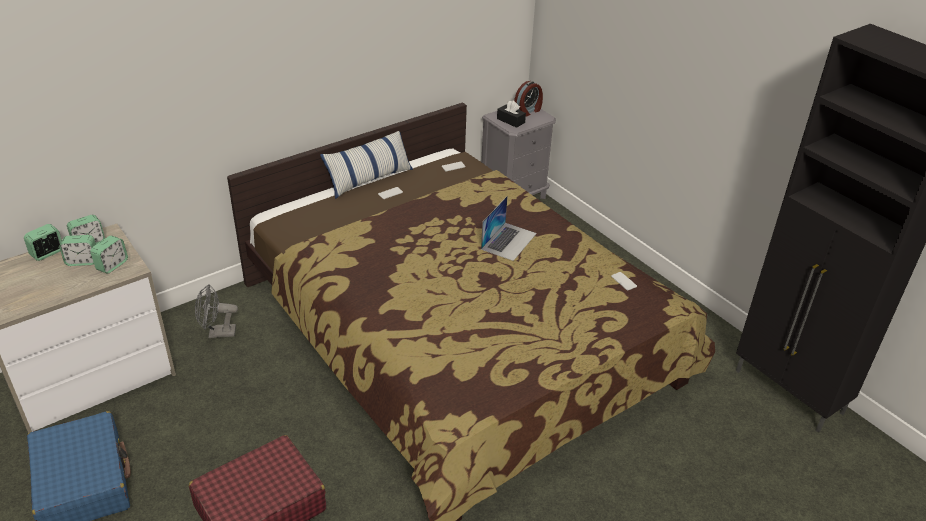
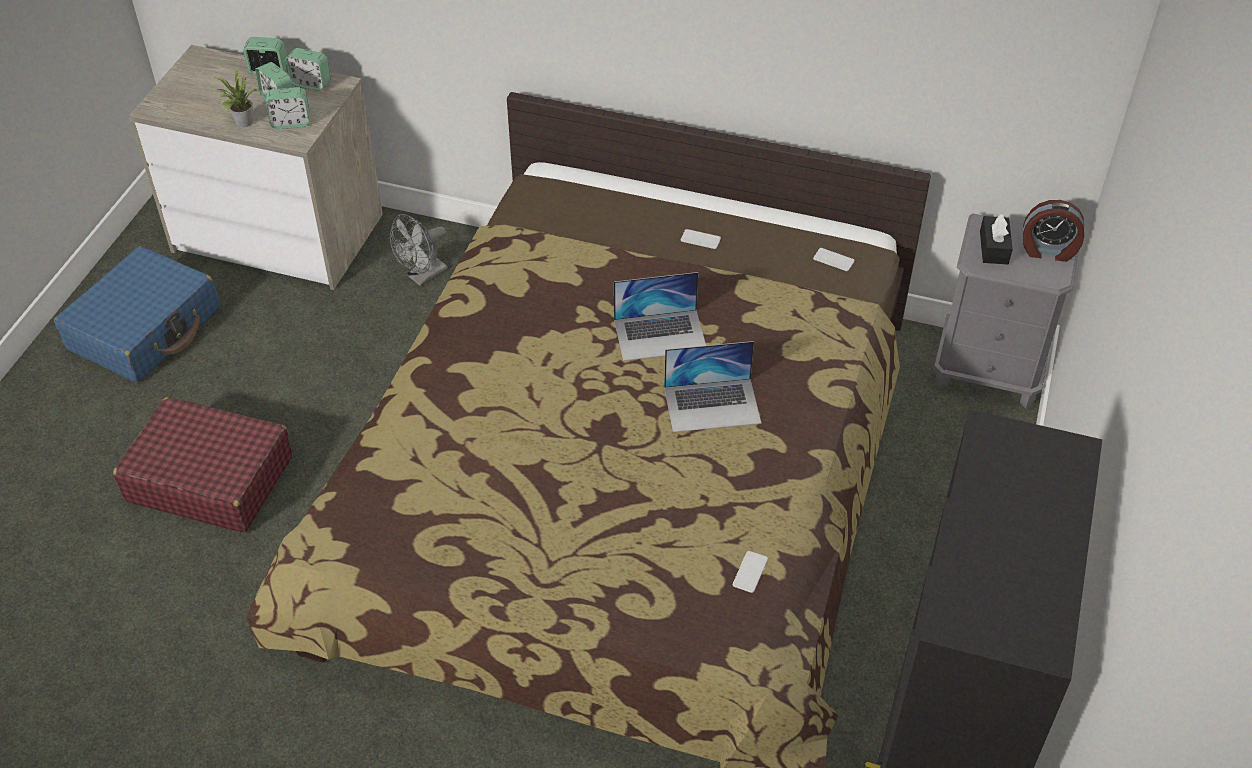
camera: 55 degrees right, 10 degrees up
grey fan [195,284,238,338] -> grey fan turned 90 degrees counterclockwise [390,214,448,286]
pillow [320,131,413,199] -> none
none -> potted plant [213,66,257,127]
none -> laptop [614,272,706,361]

